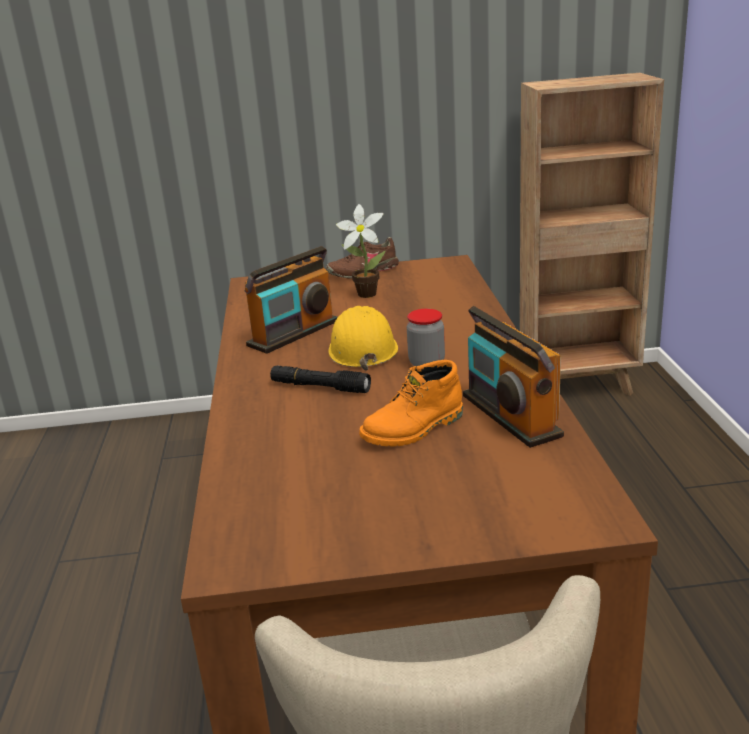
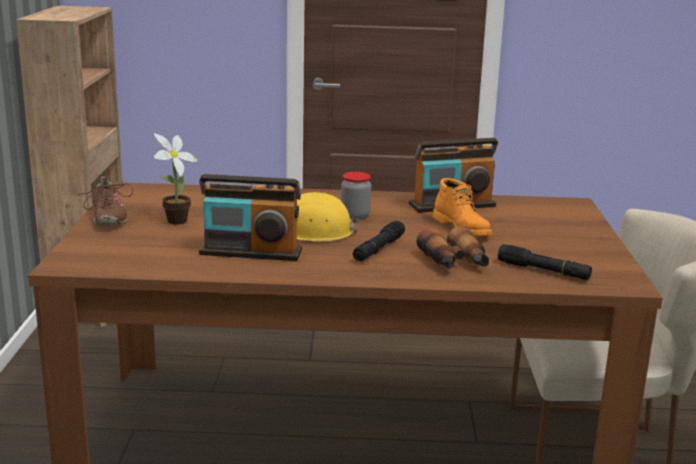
camera: 85 degrees left, 5 degrees down
radio [245,246,338,354] -> radio turned 135 degrees clockwise [199,174,302,261]
none -> binoculars [417,226,489,269]
none -> black flashlight [498,244,592,280]

